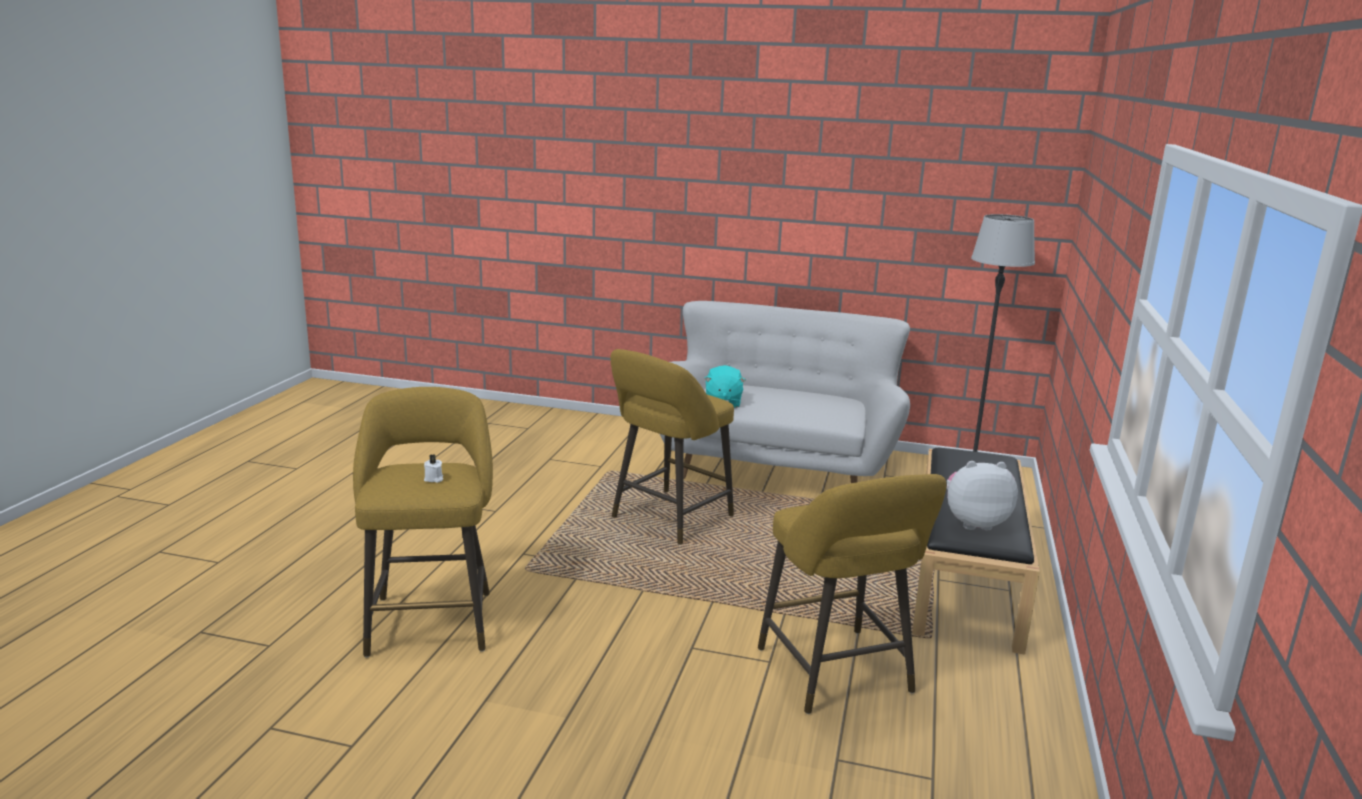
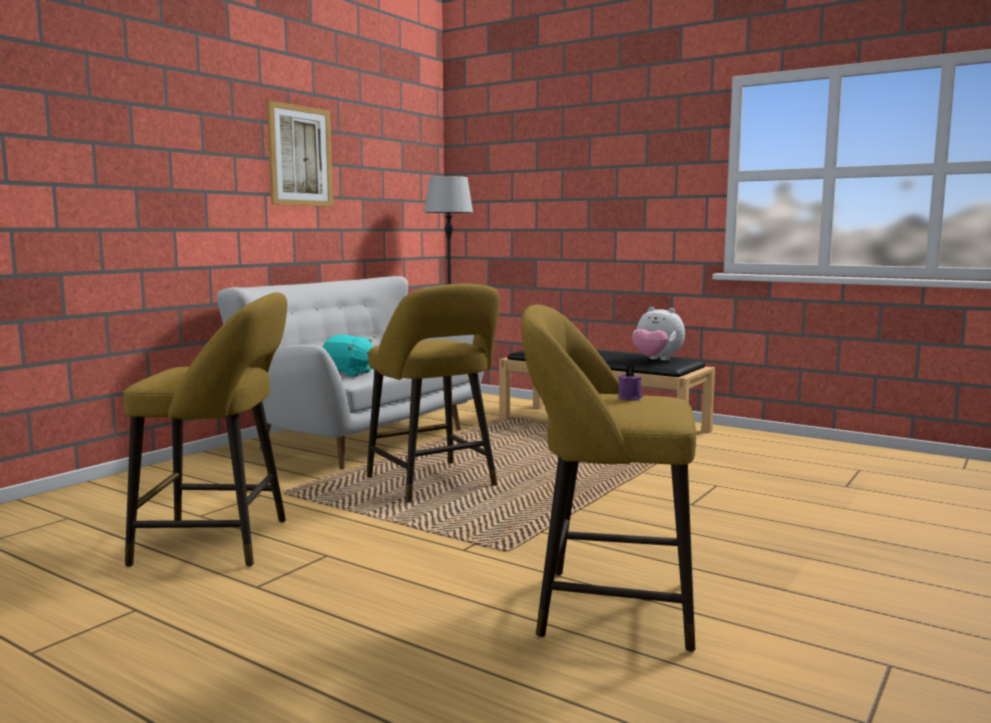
camera: 70 degrees left, 10 degrees down
white candle [424,454,443,483] -> purple candle [618,365,643,401]
yellow stool [758,474,947,714] -> yellow stool moved to [123,292,287,567]
plush toy [947,461,1018,530] -> plush toy turned 75 degrees counterclockwise [632,307,685,361]
none -> picture [267,100,333,207]

